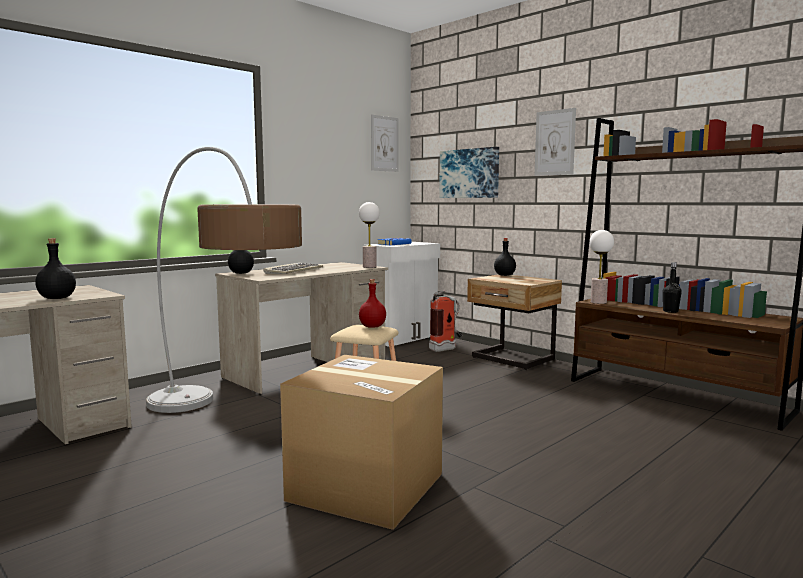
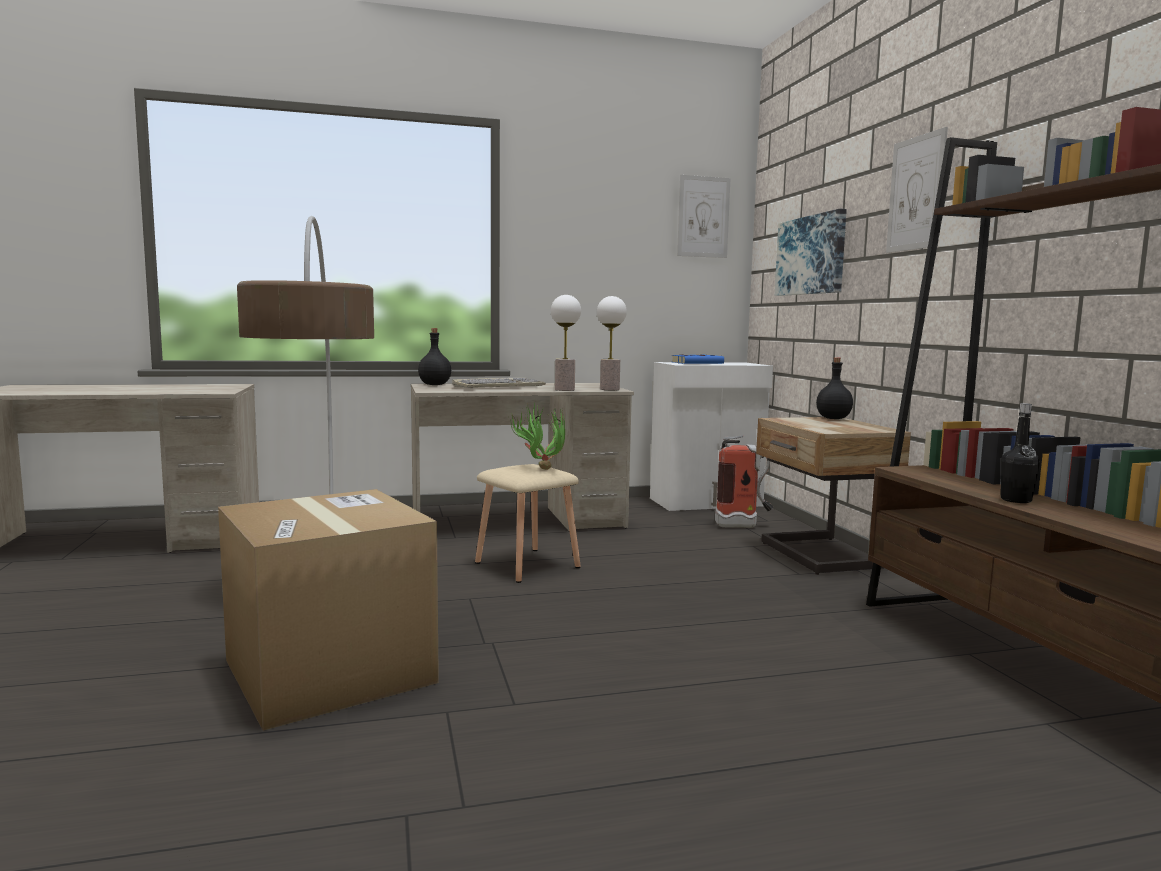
camera: 30 degrees right, 0 degrees up
black bottle [35,239,76,299] -> none
red bottle [359,279,386,328] -> potted plant [509,402,565,470]
table lamp [589,230,614,304] -> table lamp moved to [551,295,581,391]

